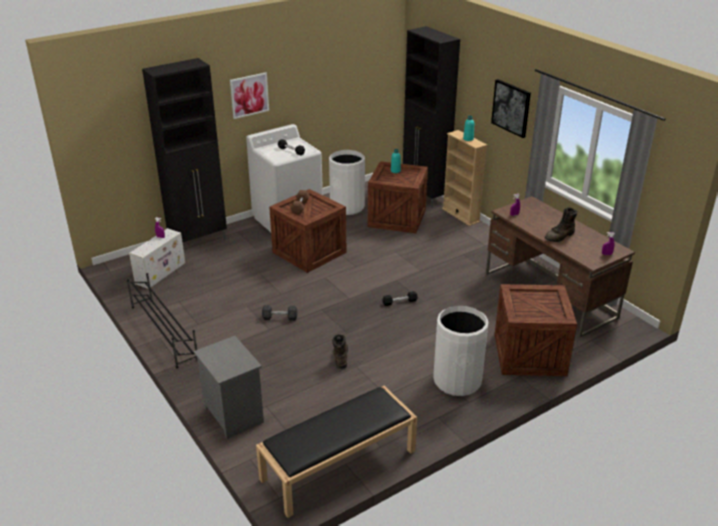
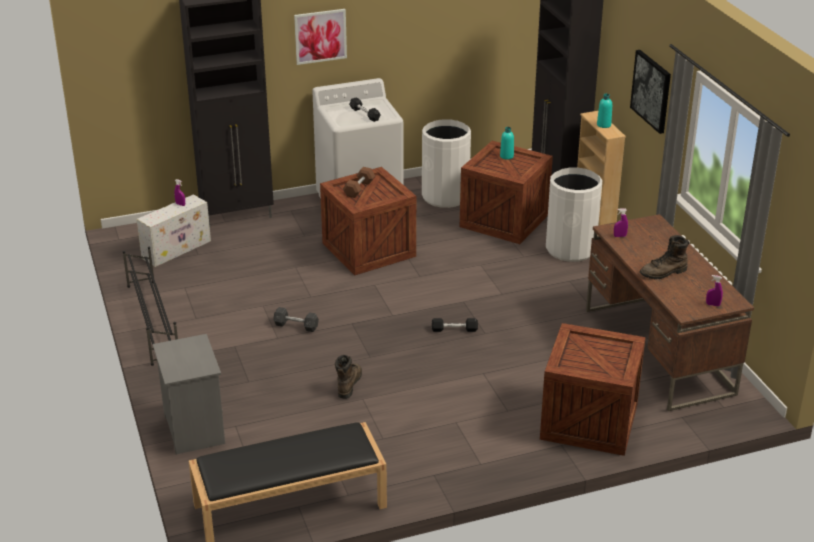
camera: 15 degrees right, 0 degrees up
white trash can [433,306,488,396] -> white trash can moved to [546,167,602,262]

